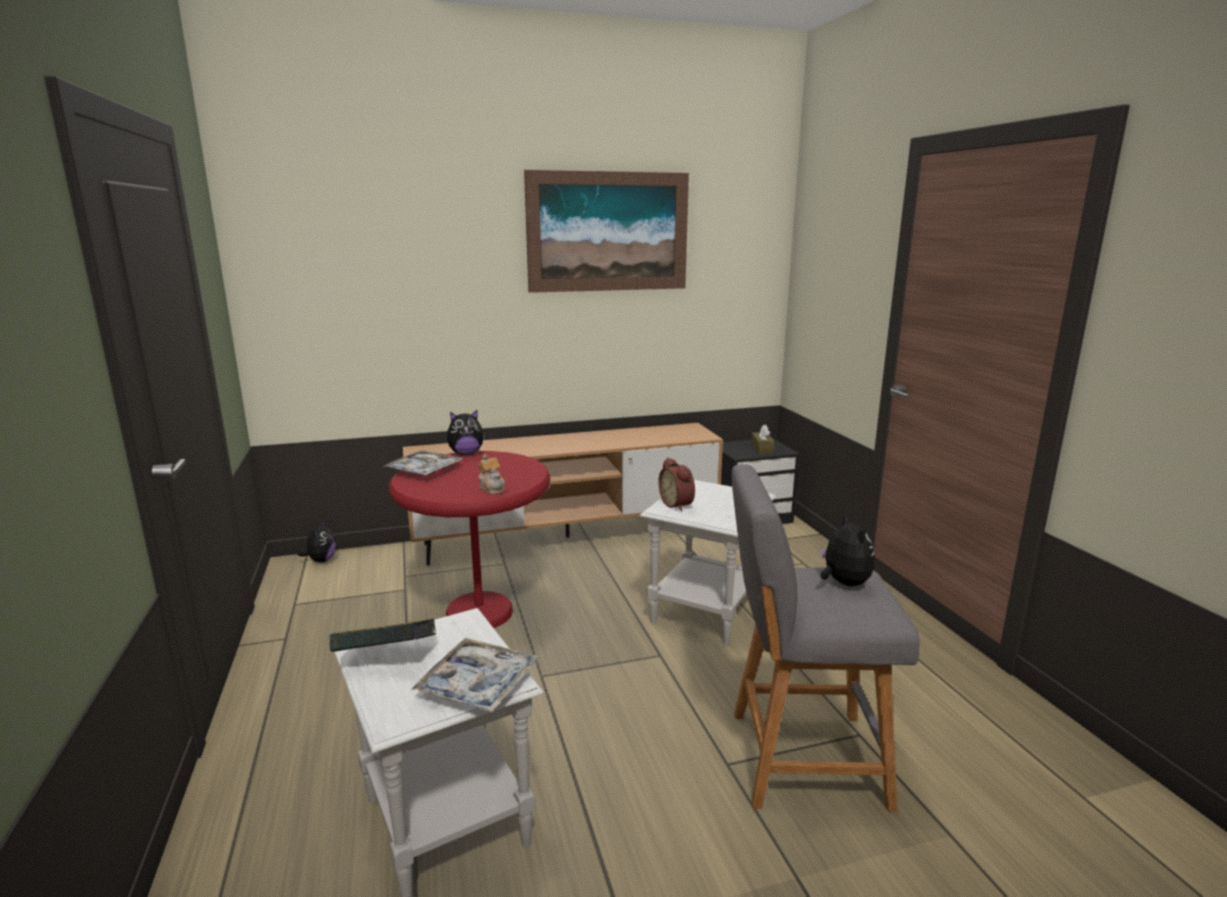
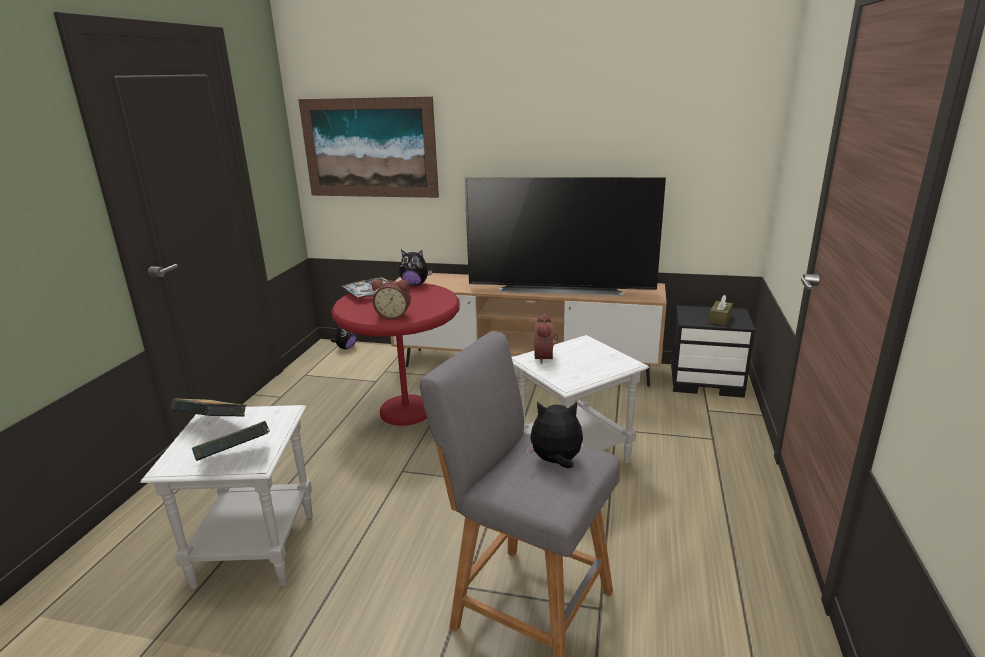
camera: 30 degrees right, 5 degrees up
tray [411,638,538,712] -> book [192,421,270,461]
teapot [477,454,505,494] -> alarm clock [372,280,411,320]
picture [524,170,689,293] -> picture moved to [298,96,439,198]
plush toy [820,513,875,586] -> plush toy turned 105 degrees counterclockwise [526,402,583,468]
none -> television [464,177,666,296]

